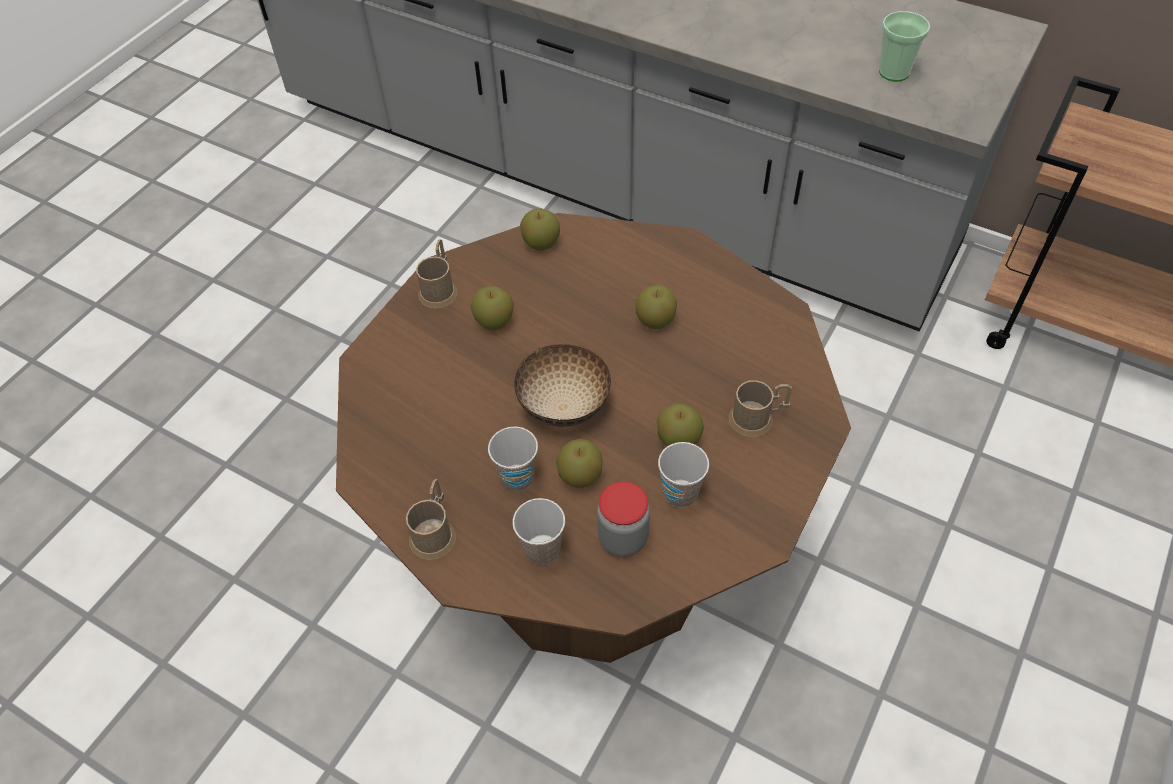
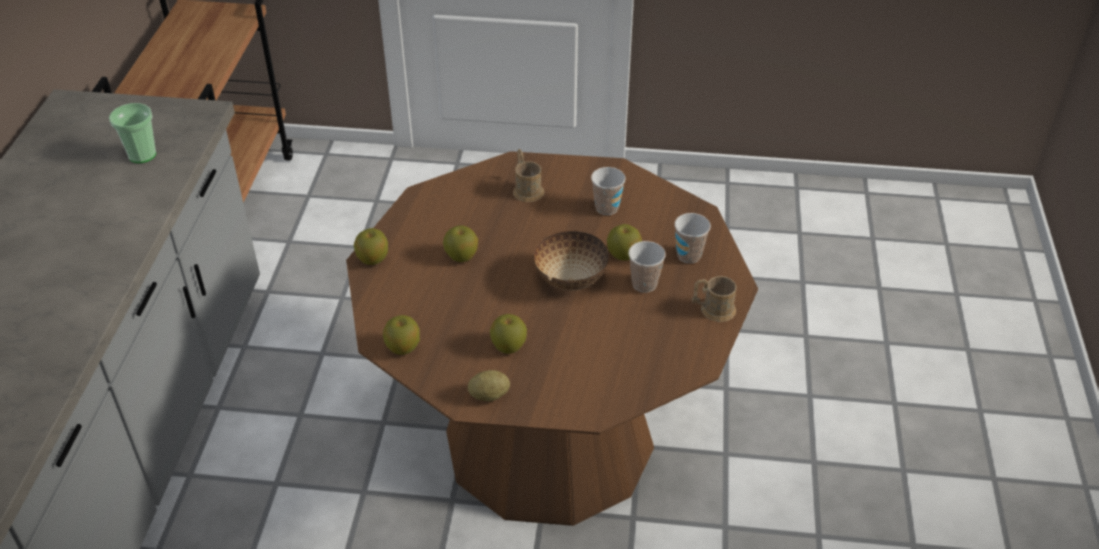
camera: 115 degrees left, 10 degrees down
brown mug [416,239,458,309] -> potato [468,370,510,401]
jar [597,481,650,557] -> none
apple [657,403,704,446] -> apple moved to [354,228,388,265]

